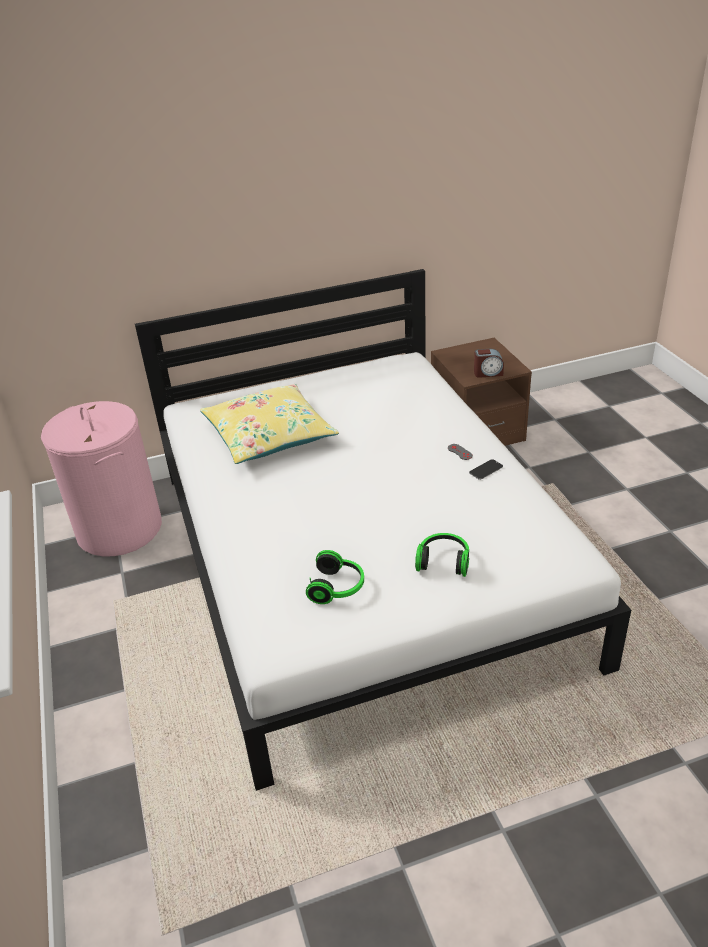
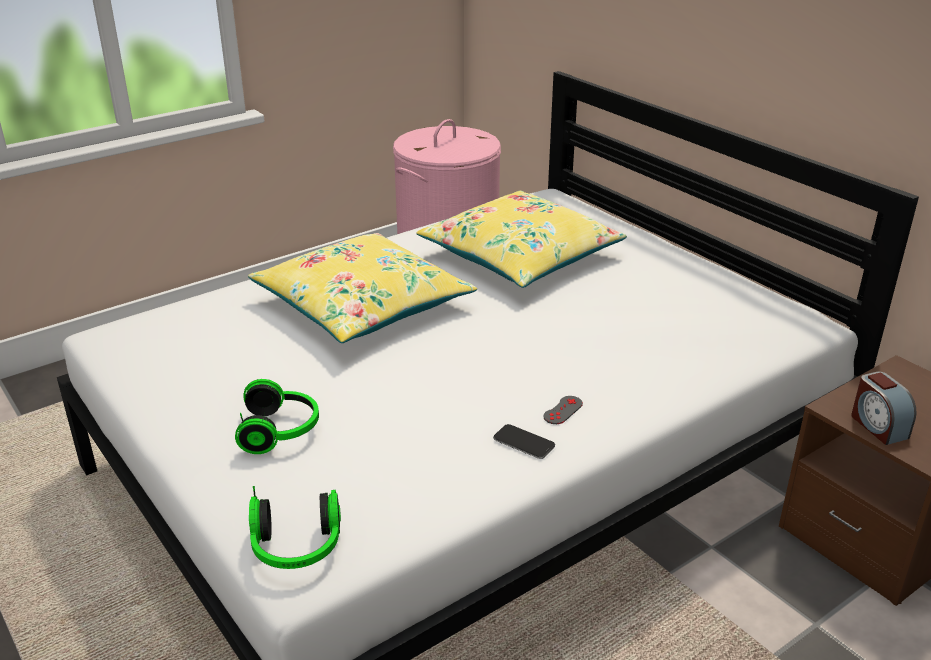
camera: 70 degrees right, 5 degrees down
headphones [306,550,364,604] -> headphones moved to [249,486,341,569]
none -> yellow pillow [248,233,477,343]

